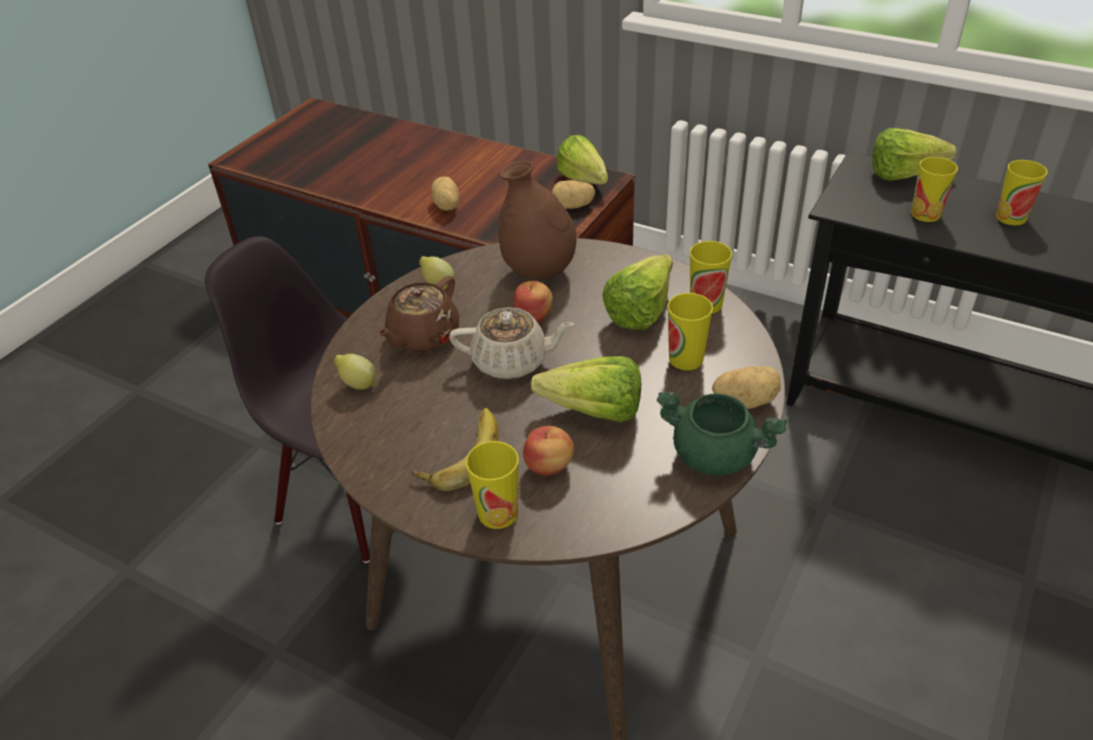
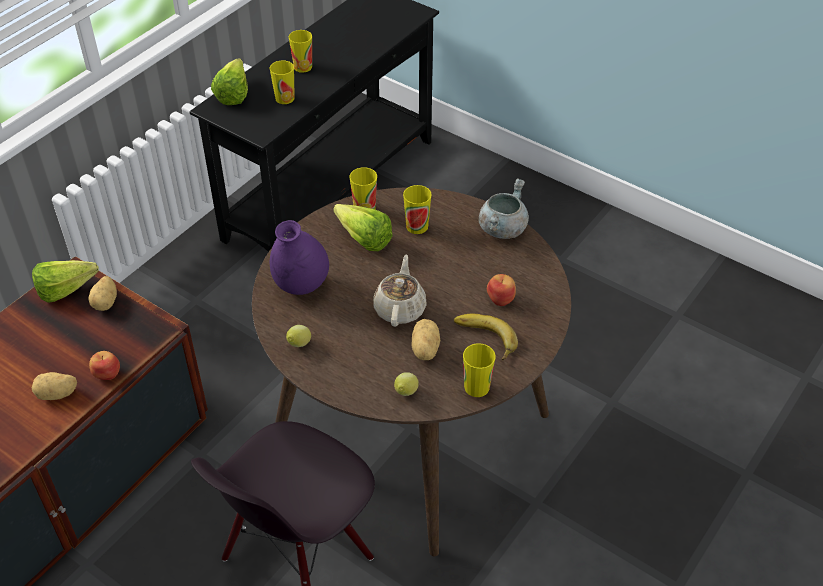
camera: 85 degrees left, 5 degrees up
brown teapot [377,276,459,351] -> none
cup [466,441,518,529] -> cup moved to [463,343,496,397]
brown vase [499,160,577,280] -> purple vase [270,220,329,295]
apple [513,281,553,323] -> apple moved to [89,351,120,380]
lettuce [531,356,641,423] -> none
green cooking pot [657,392,787,476] -> grey cooking pot [478,178,529,239]
potato [712,366,781,409] -> potato moved to [411,319,440,360]

